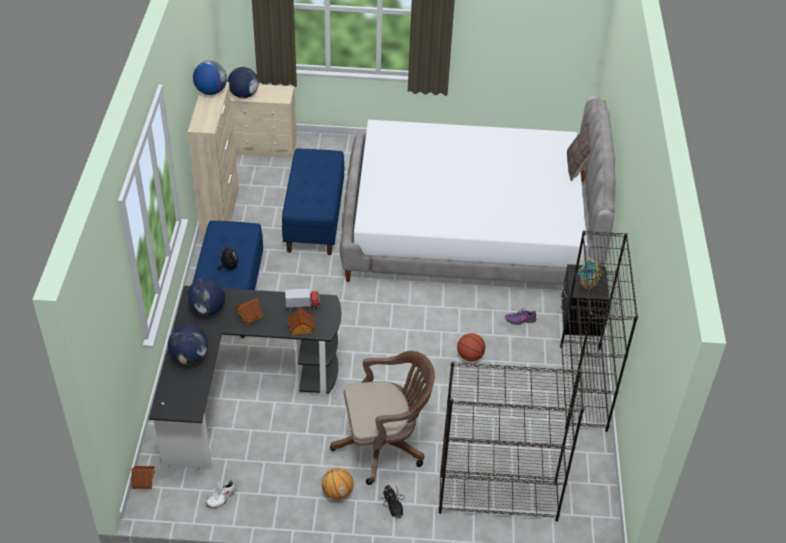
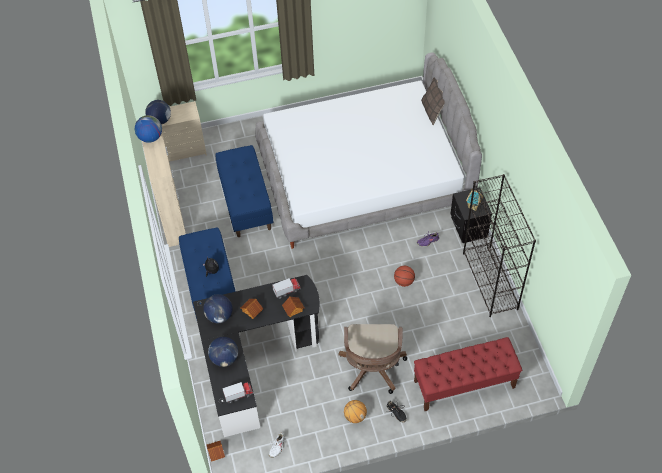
camera: 15 degrees left, 10 degrees up
brown office chair [330,351,435,485] -> brown office chair turned 120 degrees clockwise [338,324,407,394]
black bookcase [439,361,585,522] -> red bench [414,337,522,411]
none -> toy truck [222,382,254,403]

